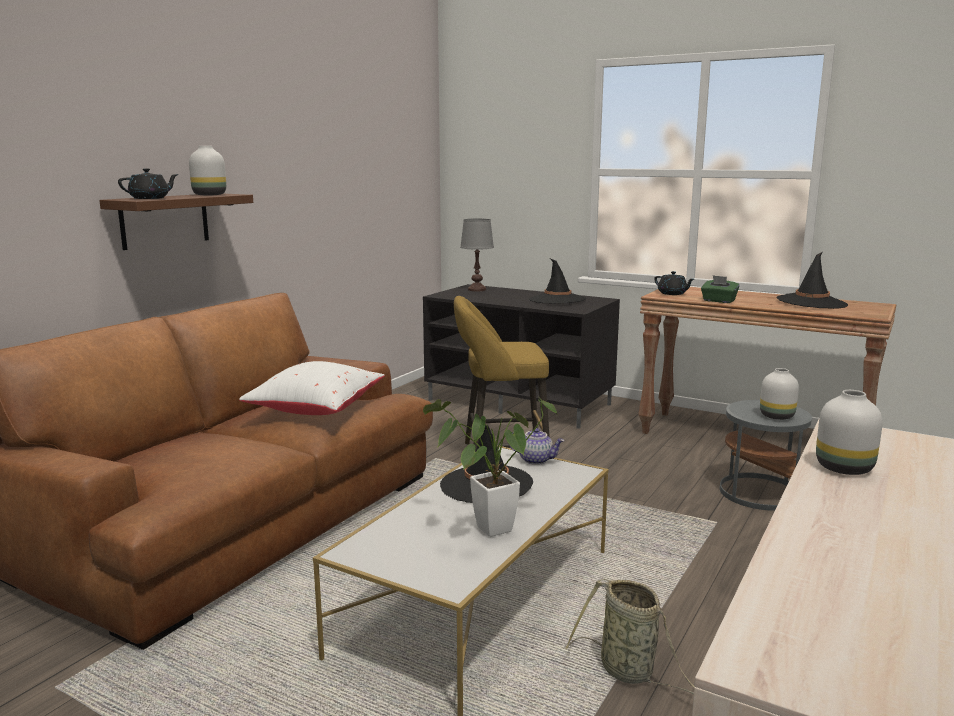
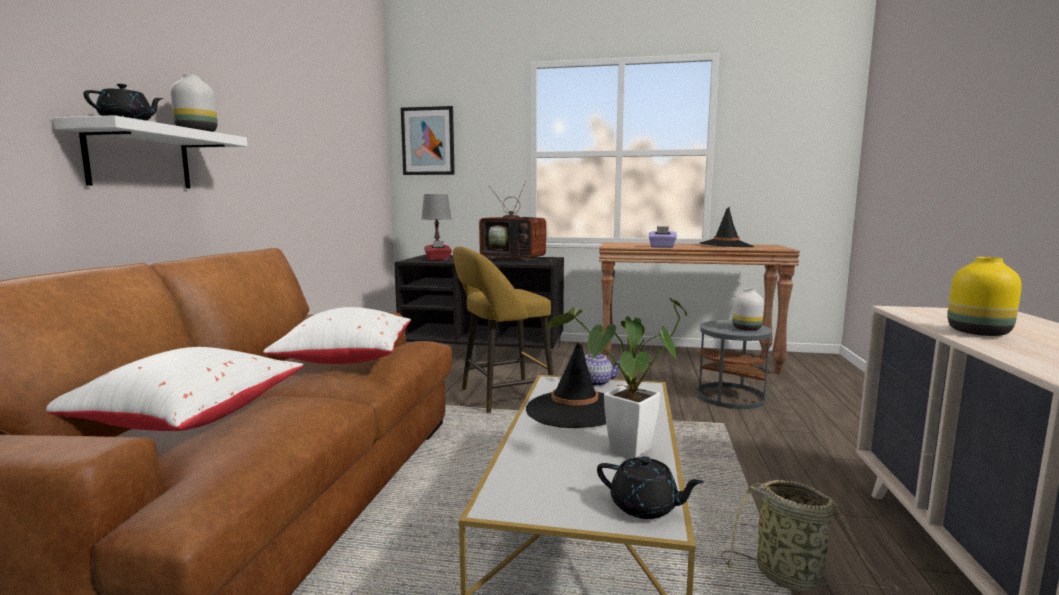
camera: 20 degrees left, 5 degrees down
brown shelf [99,194,253,250] -> white shelf [54,115,247,188]
black hat [529,259,586,304] -> television [479,181,552,262]
black teapot [654,271,694,295] -> black teapot moved to [597,456,704,519]
green tissue box [701,275,740,303] -> purple tissue box [649,226,677,248]
white vase [816,390,883,475] -> yellow vase [948,257,1022,336]
none -> white pillow [46,347,303,431]
none -> picture [401,106,455,175]
none -> red tissue box [424,241,452,261]

